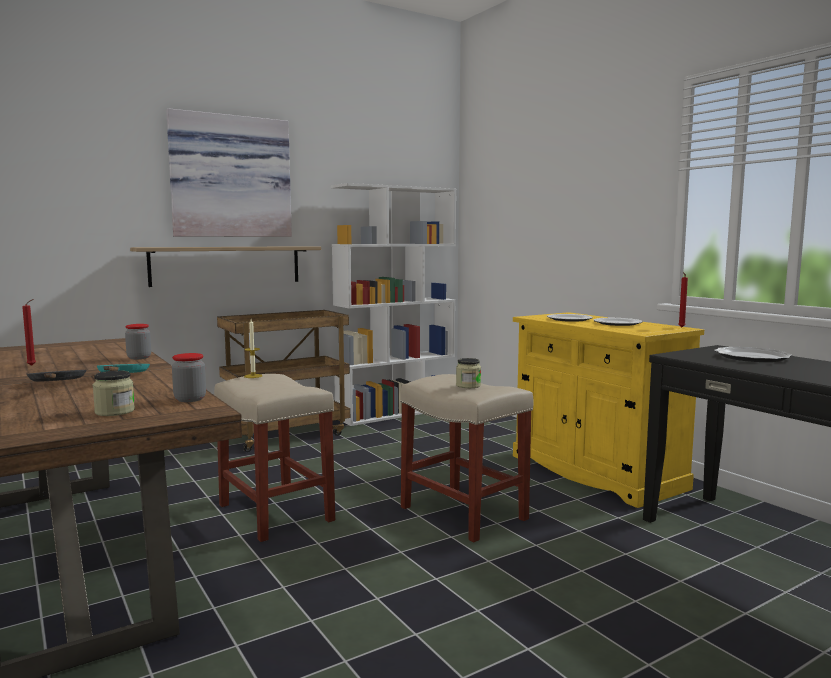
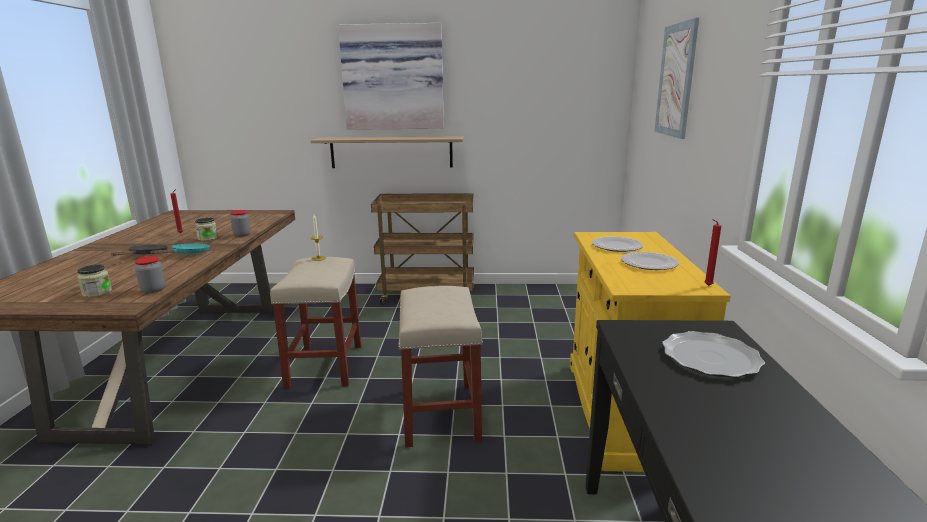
camera: 35 degrees right, 10 degrees up
white bookcase [331,183,456,426] -> none
jar [456,358,481,388] -> jar moved to [195,217,218,241]
none -> picture [654,18,699,139]

